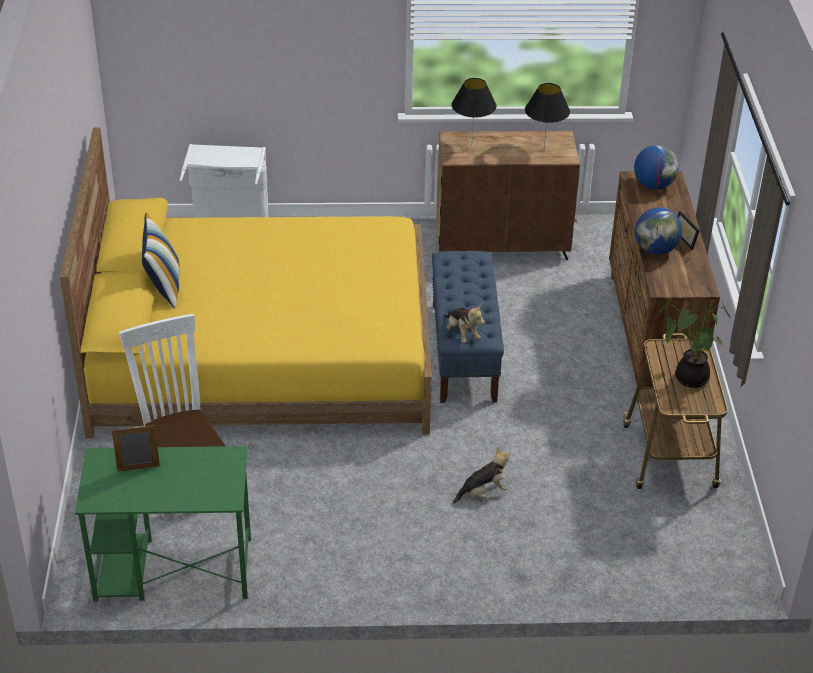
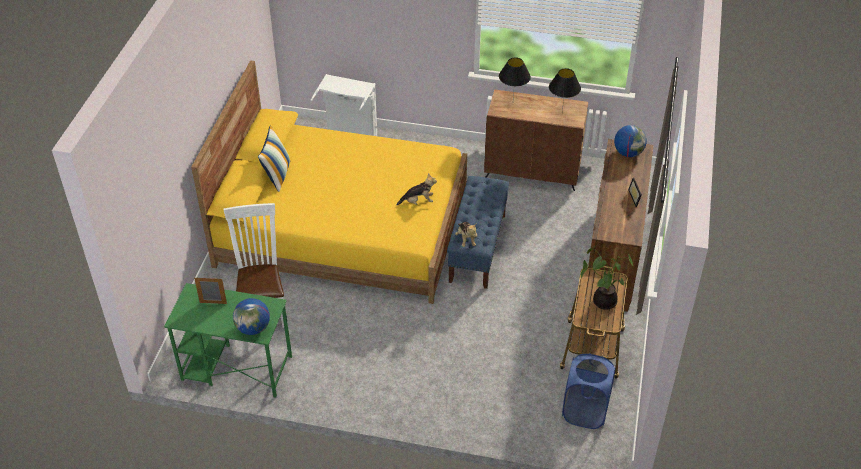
camera: 15 degrees right, 5 degrees up
plush toy [453,447,510,504] -> plush toy moved to [397,173,437,205]
globe [635,207,683,255] -> globe moved to [233,298,270,335]
none -> blue laundry basket [562,354,616,429]

